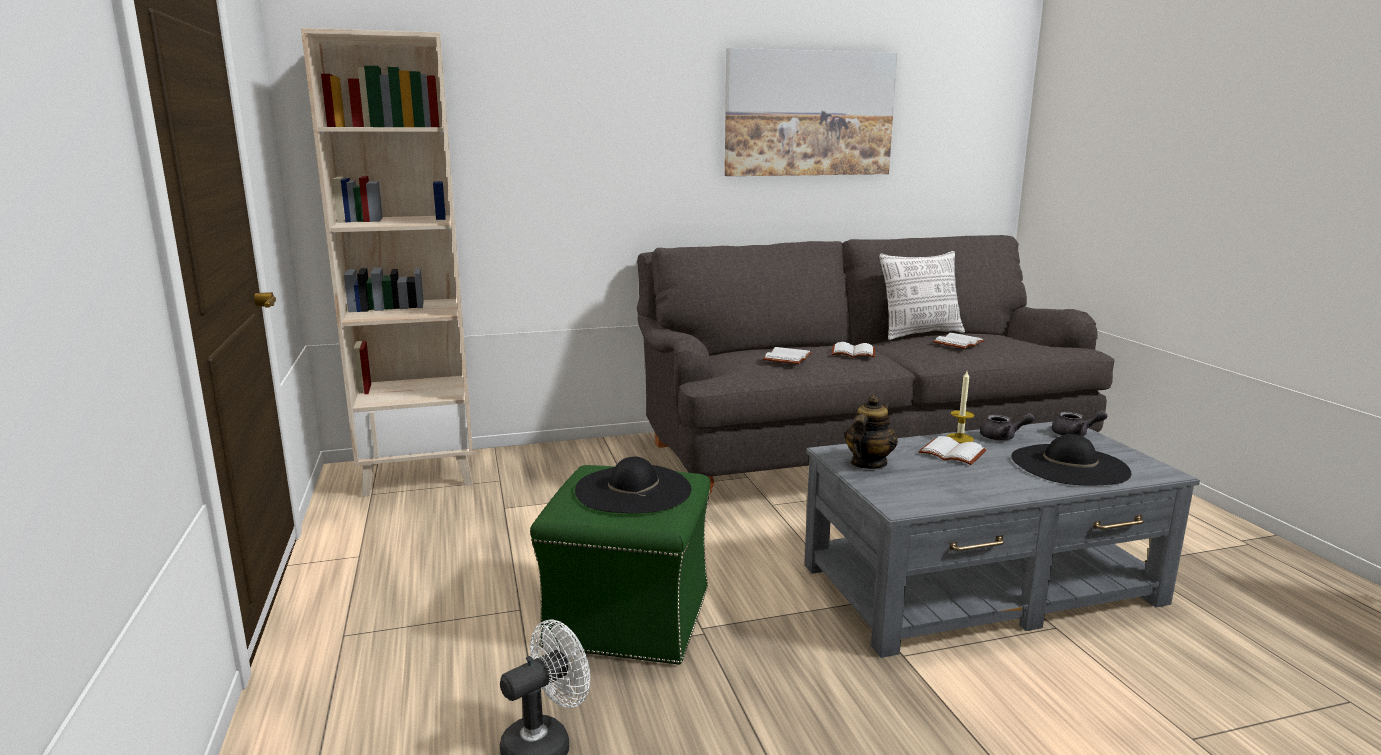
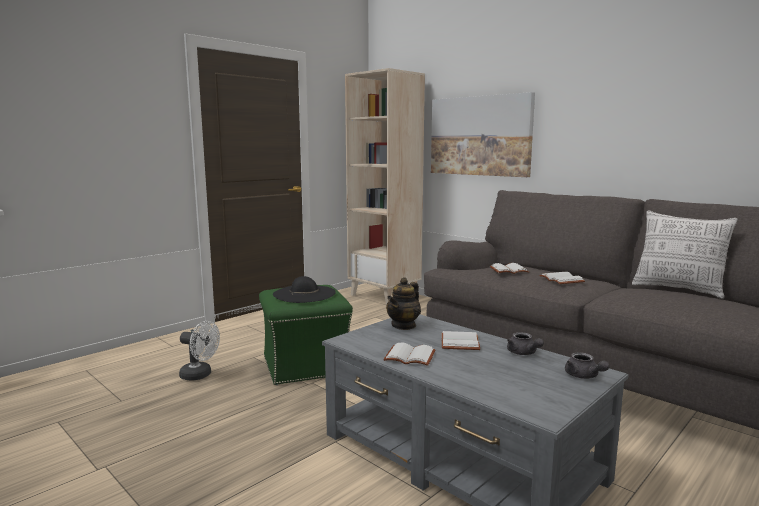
camera: 60 degrees right, 5 degrees down
picture [725,48,897,176] -> picture moved to [431,92,535,177]
teapot [845,395,898,469] -> teapot turned 120 degrees clockwise [386,277,421,330]
white book [933,333,985,349] -> white book moved to [383,342,435,366]
candle [947,371,975,443] -> none
black hat [1011,434,1131,486] -> none

